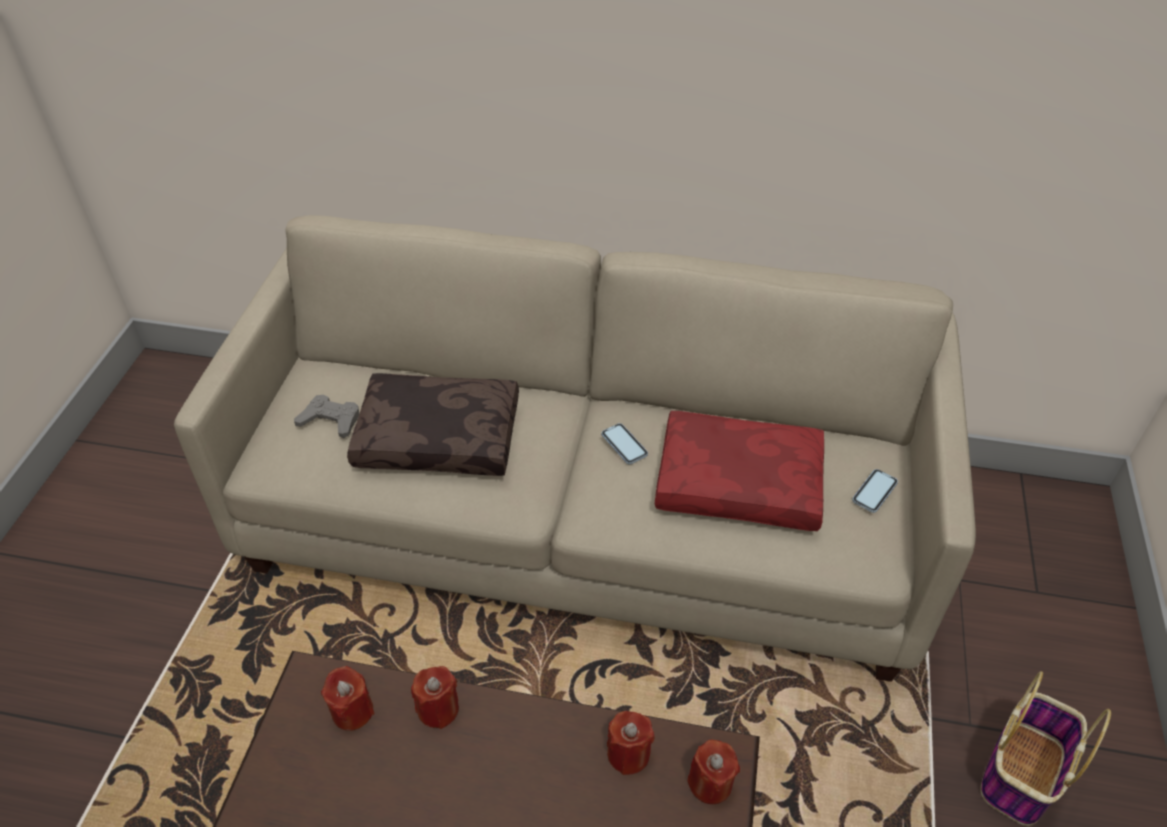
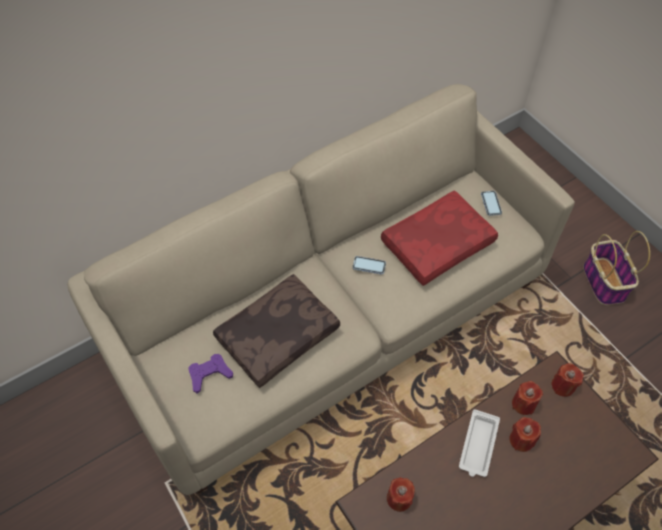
camera: 45 degrees left, 10 degrees up
grey game controller [294,395,359,438] -> purple game controller [188,354,233,393]
red candle [411,666,459,729] -> red candle moved to [510,417,541,452]
none -> white tray [459,409,500,477]

